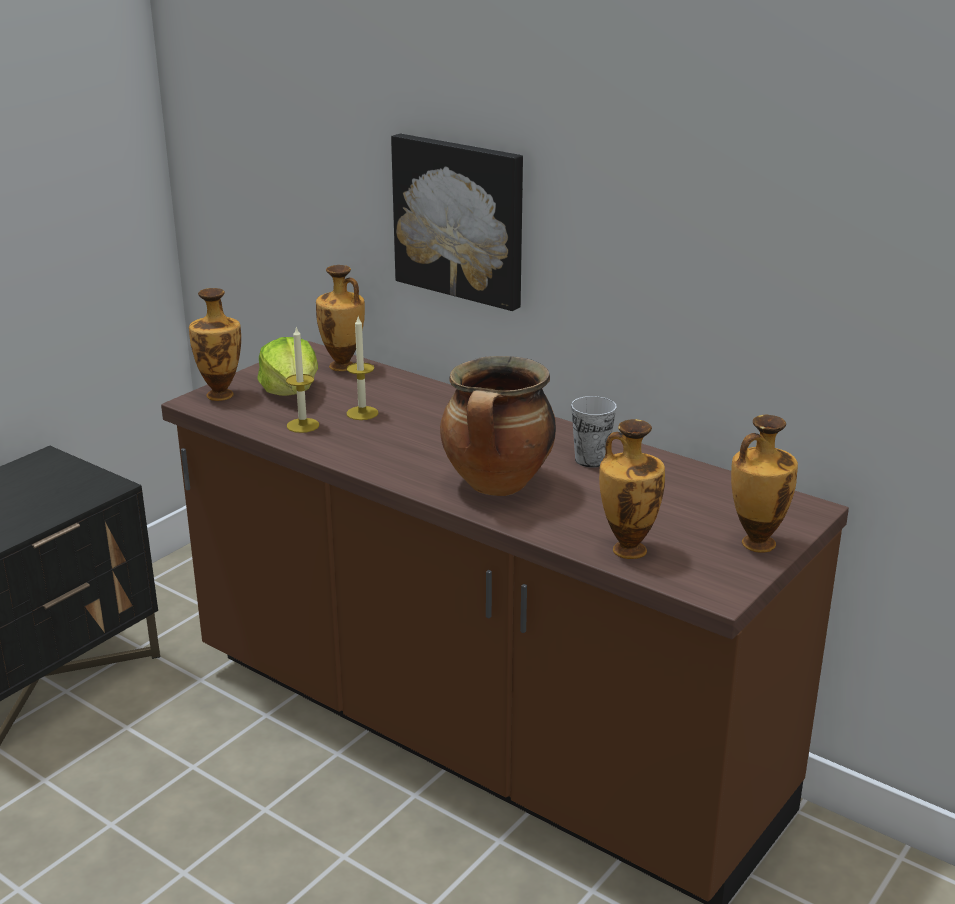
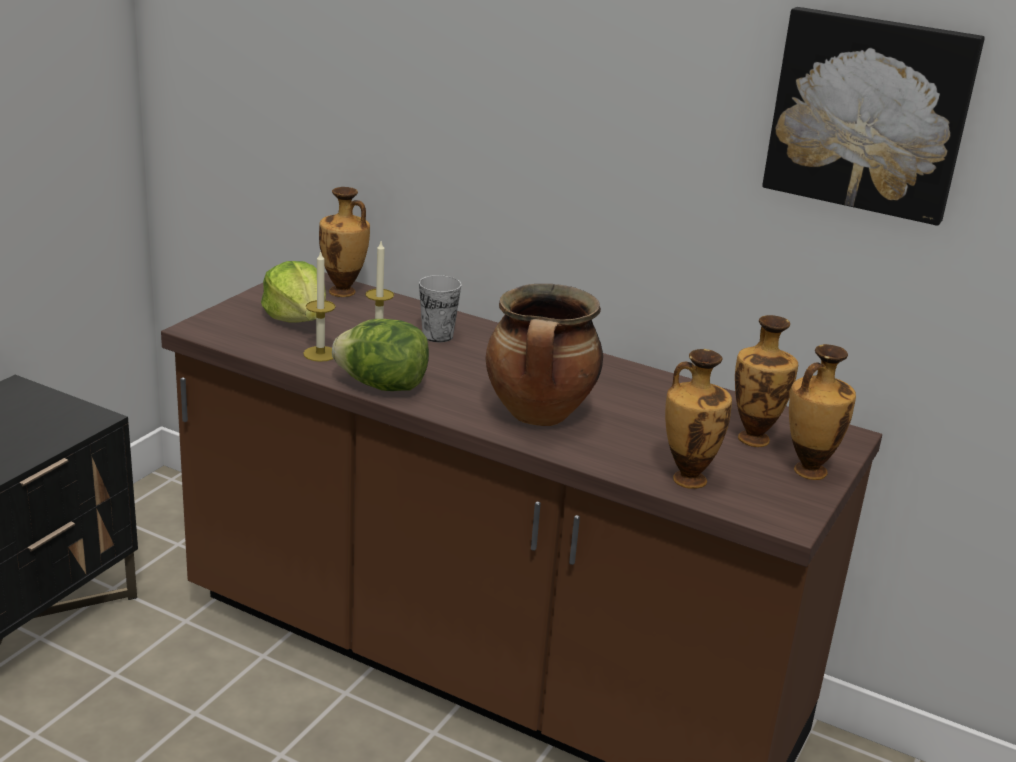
camera: 10 degrees left, 0 degrees up
vase [189,288,241,401] -> vase moved to [735,315,798,447]
picture [391,134,523,311] -> picture moved to [762,7,985,226]
cup [571,396,617,468] -> cup moved to [419,275,462,342]
none -> lettuce [332,319,429,391]

